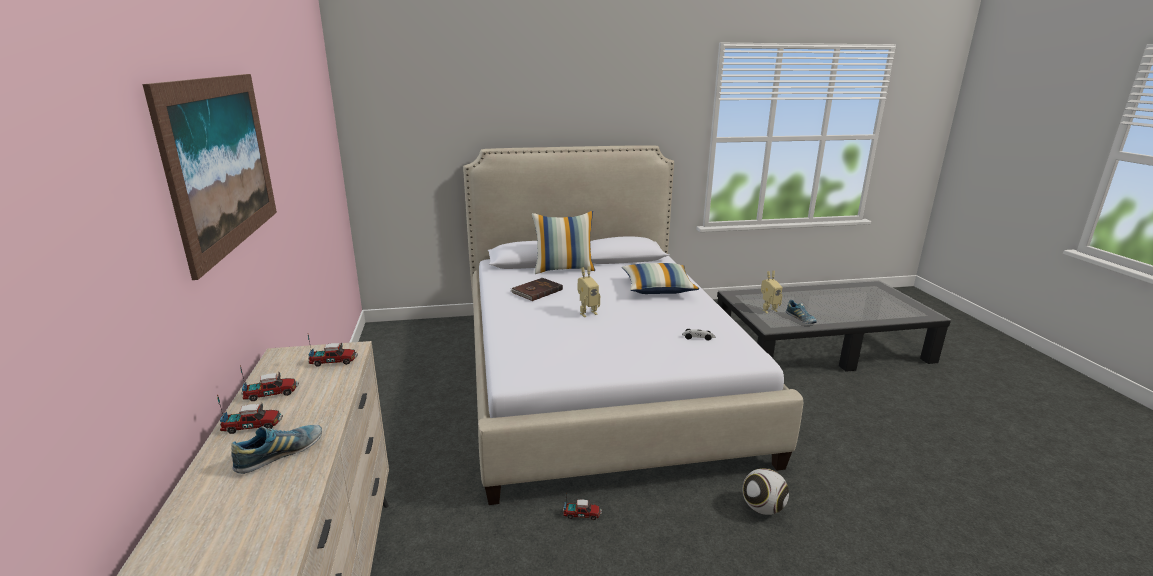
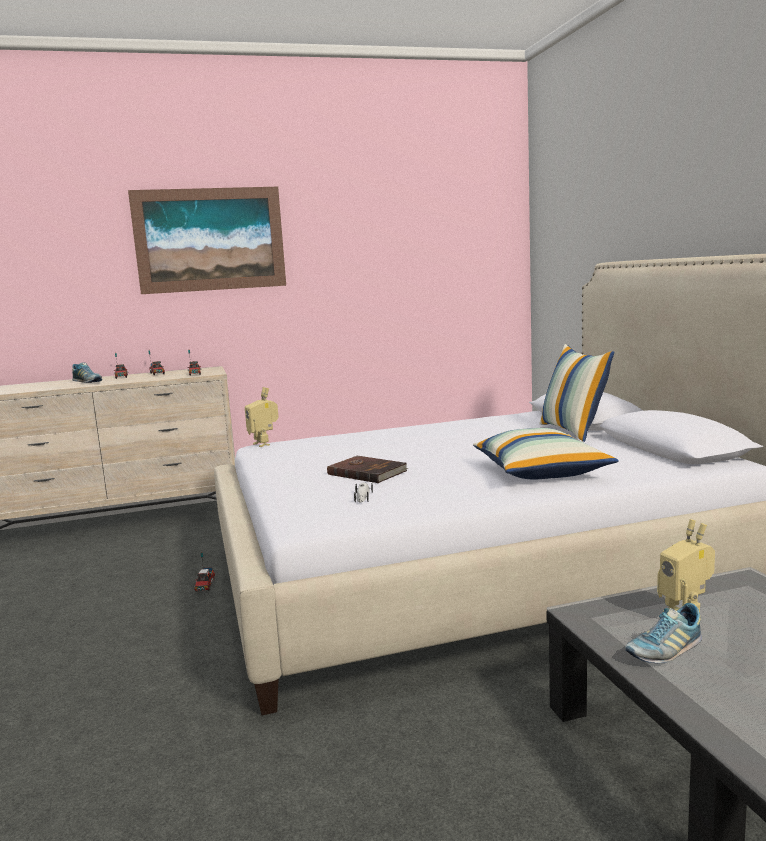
camera: 85 degrees right, 10 degrees down
brown book [511,278,563,301] -> brown book moved to [327,456,408,483]
toy robot [578,267,600,317] -> toy robot moved to [245,387,279,447]
football [743,468,789,515] -> none

